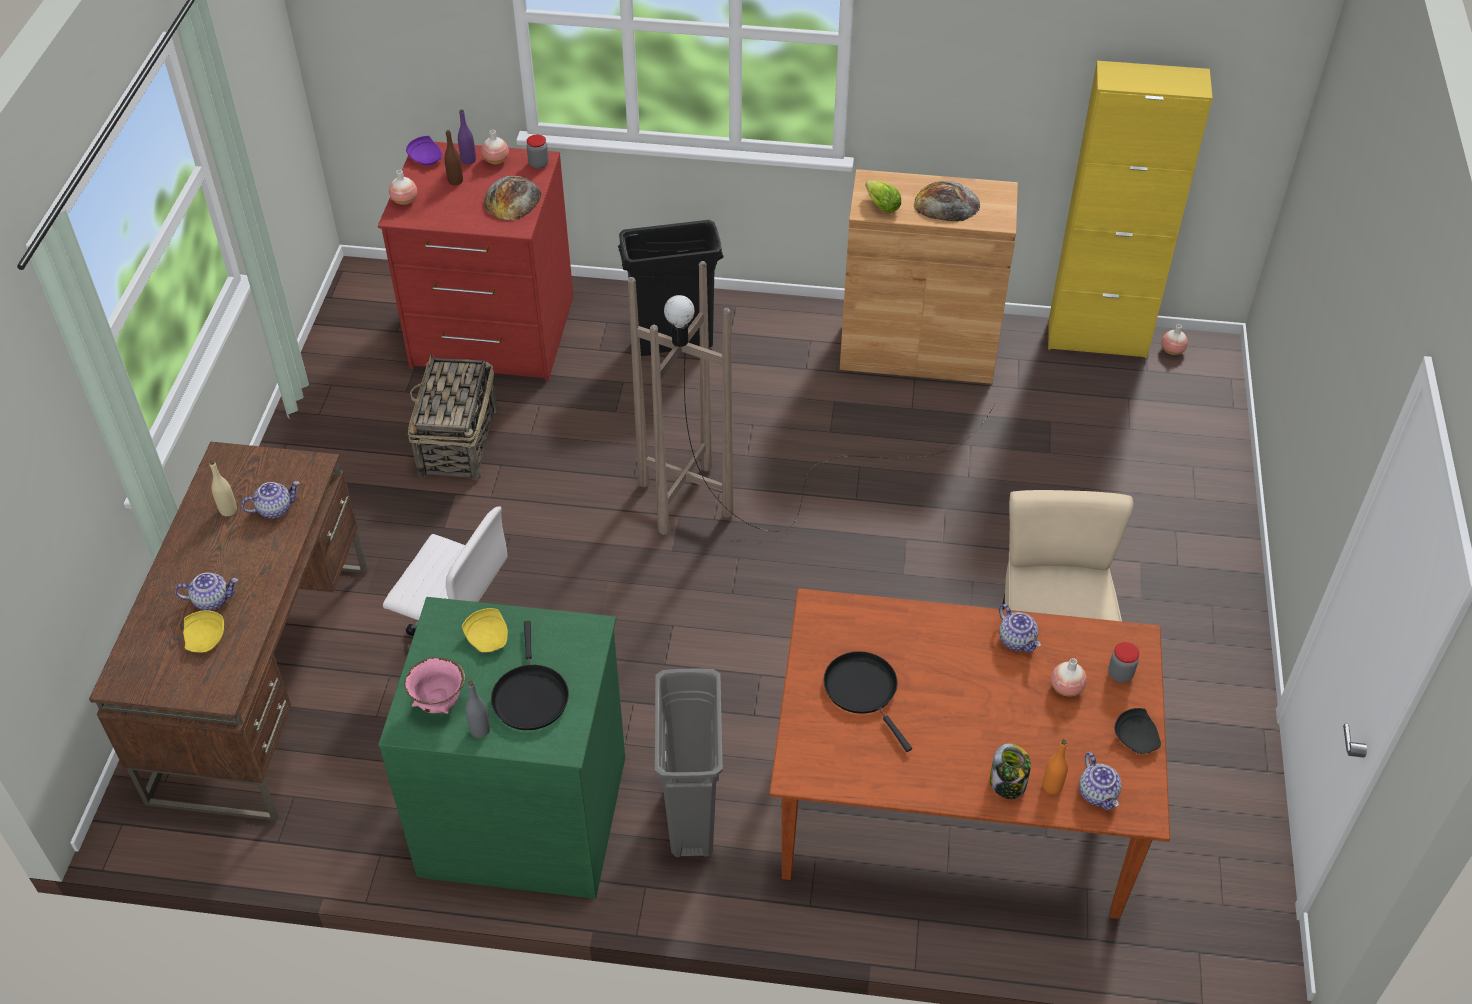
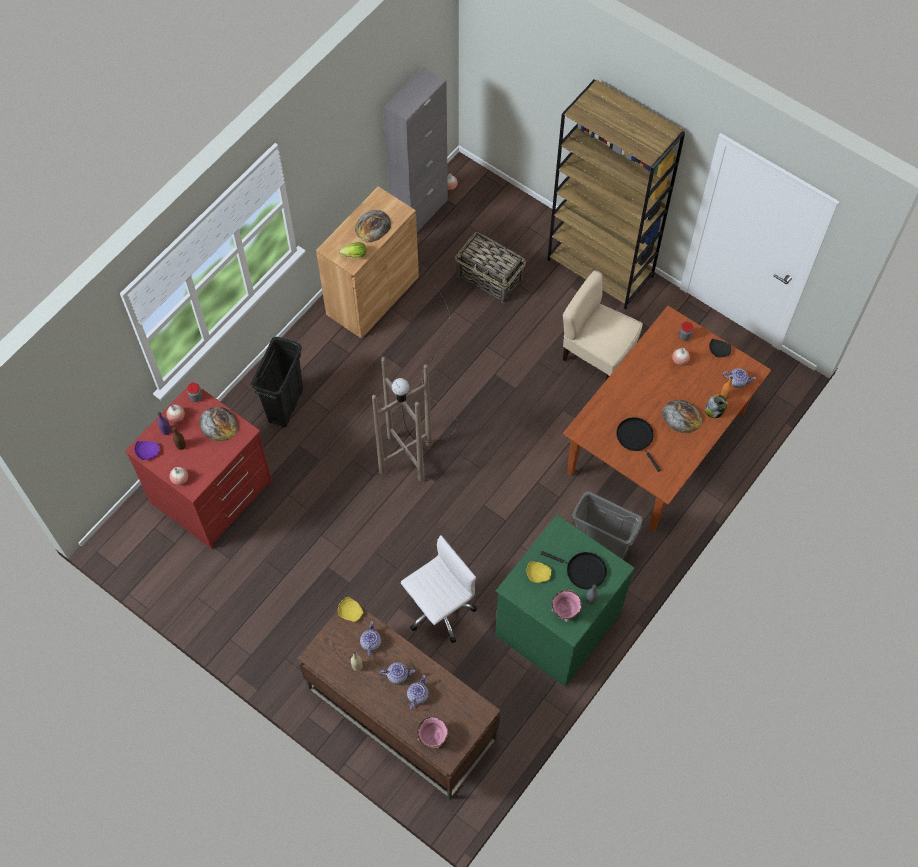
camera: 60 degrees left, 15 degrees up
yellow plate [183,610,224,652] -> yellow plate moved to [338,597,363,622]
basket [408,353,498,480] -> basket moved to [455,232,526,303]
black frying pan [824,651,912,752] -> black frying pan turned 60 degrees clockwise [616,417,661,472]
teapot [999,604,1041,653] -> teapot moved to [379,662,415,684]
yellow cabinet [1048,61,1213,358] -> grey cabinet [383,67,448,232]
none -> pink bowl [417,717,448,749]
none -> brown bookcase [547,79,685,309]
none -> bread [662,400,703,433]

